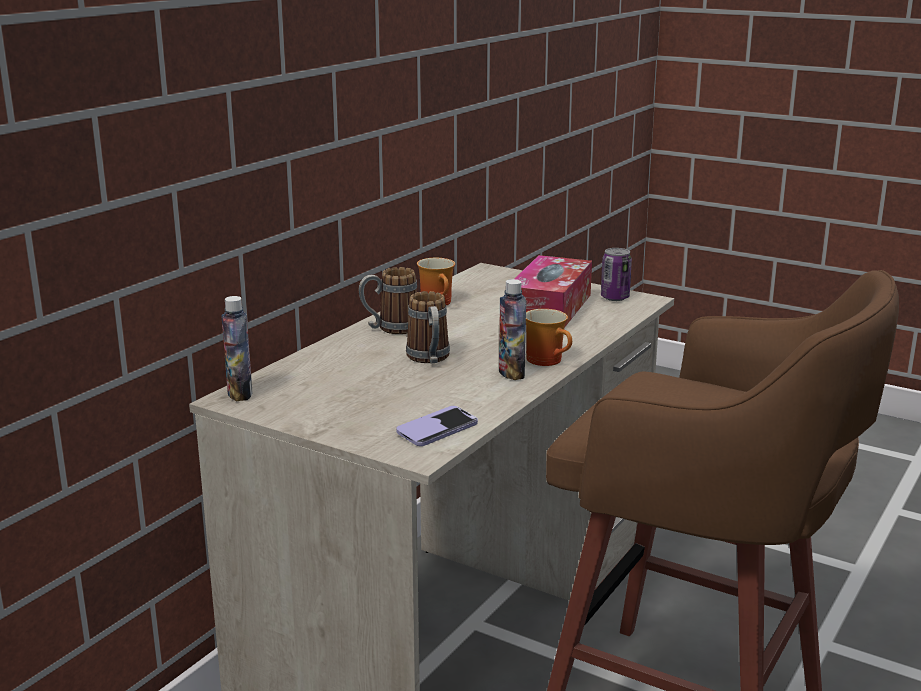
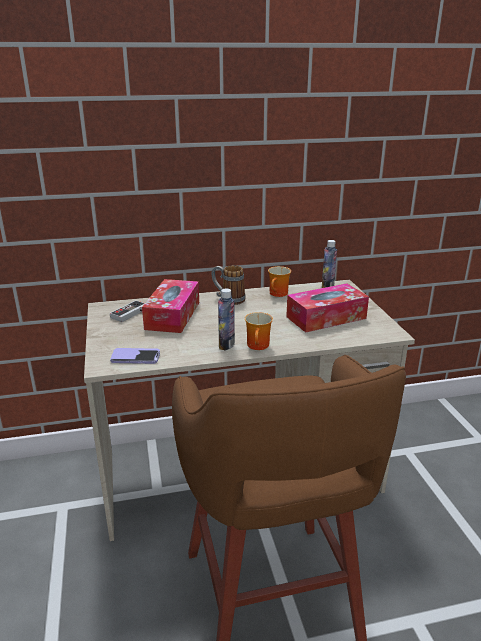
camera: 45 degrees right, 5 degrees up
bottle [221,296,253,401] -> bottle moved to [322,240,337,288]
mug [406,291,450,363] -> none
can [601,248,632,301] -> none
none -> game controller [110,300,145,322]
none -> tissue box [142,279,199,333]

